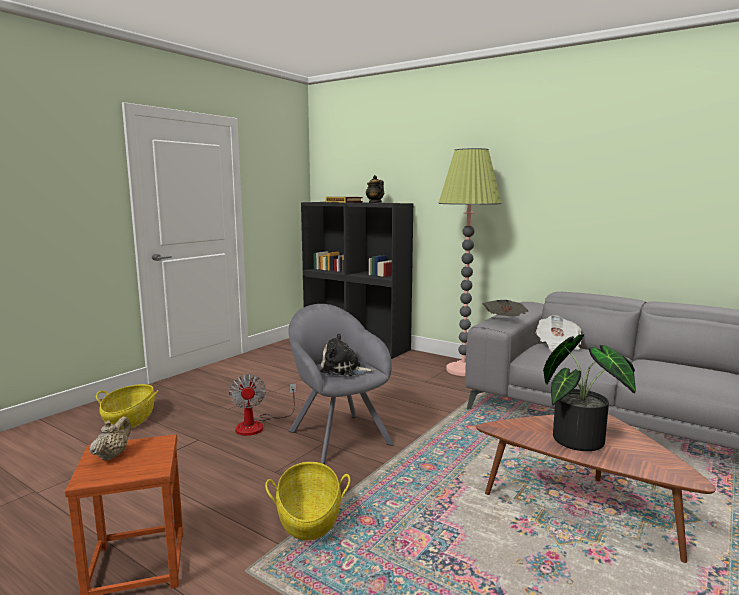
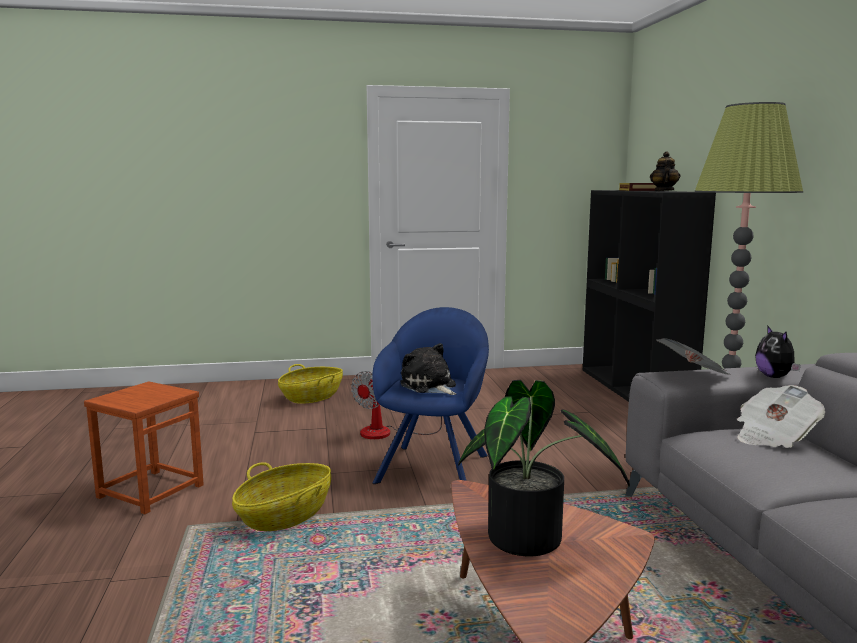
camera: 45 degrees right, 0 degrees up
beige teapot [90,416,131,460] -> none
grey armchair [289,304,394,464] -> blue armchair [372,307,489,484]
none -> plush toy [755,325,801,378]

